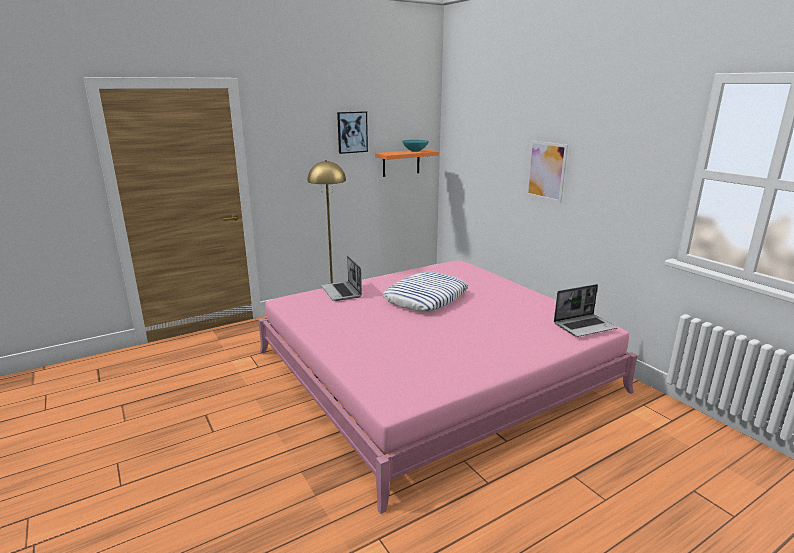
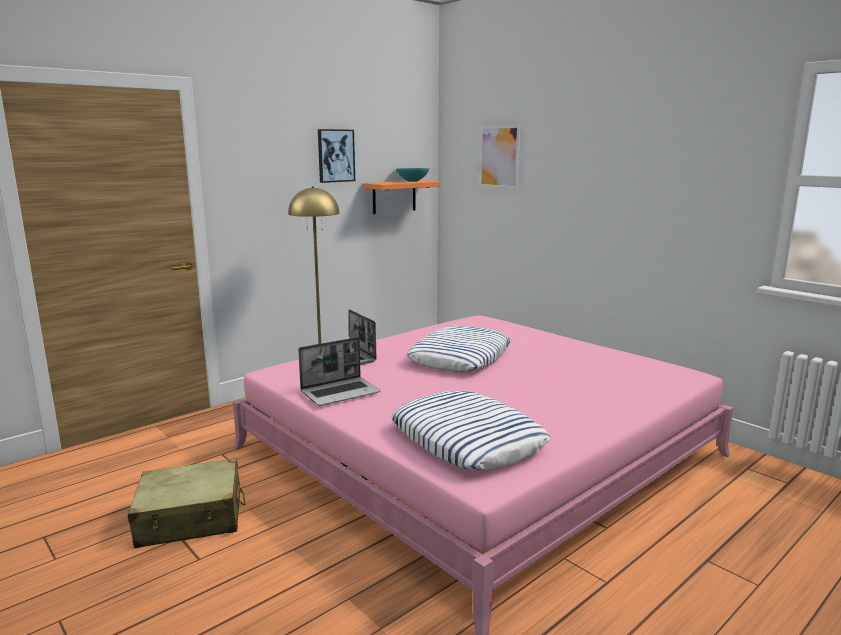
camera: 10 degrees left, 5 degrees down
picture [526,141,568,203] -> picture moved to [479,125,520,189]
laptop [554,284,618,337] -> laptop moved to [298,337,380,406]
none -> beige suitcase [128,458,245,548]
none -> pillow [391,391,550,470]

